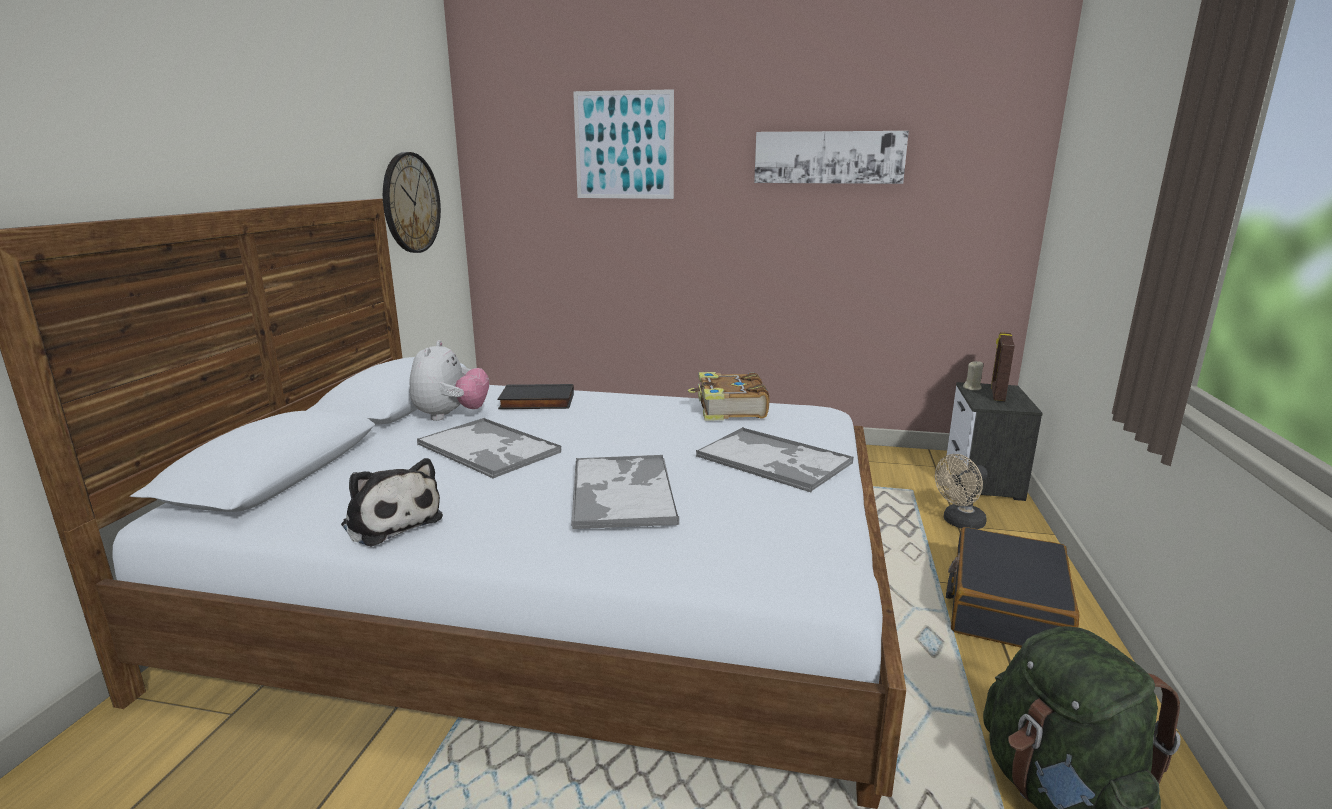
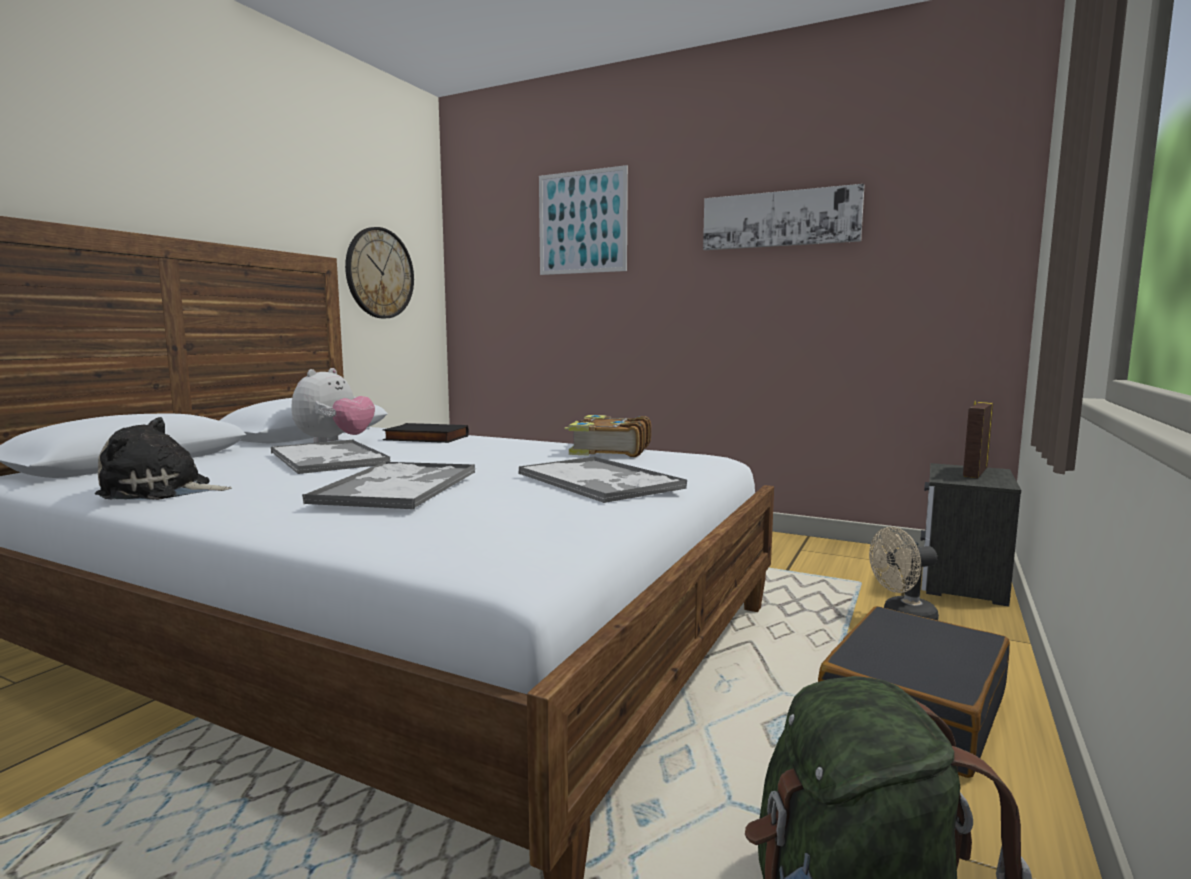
camera: 15 degrees right, 10 degrees down
plush toy [341,458,443,546] -> plush toy turned 120 degrees clockwise [95,417,232,500]
beige candle [963,361,983,390] -> none

